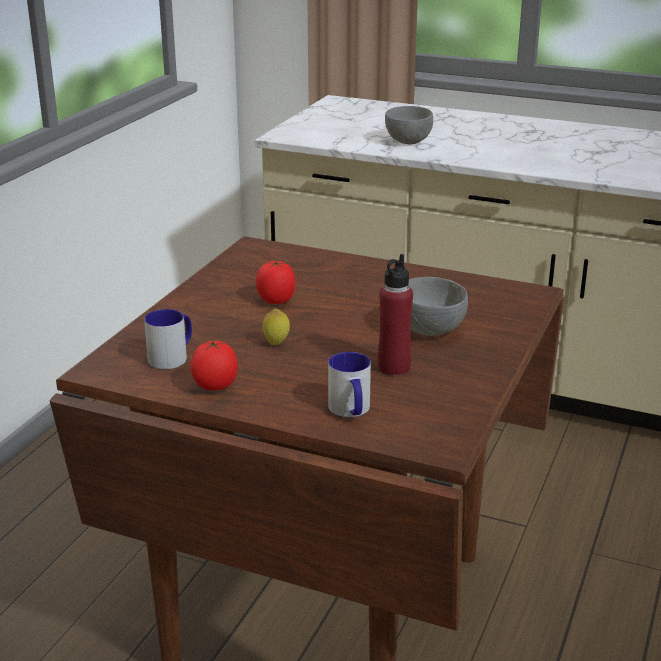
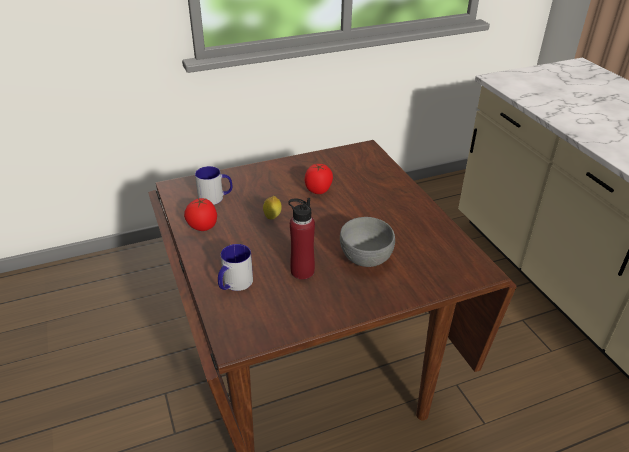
camera: 45 degrees right, 10 degrees up
grey bowl [385,106,433,144] -> none

